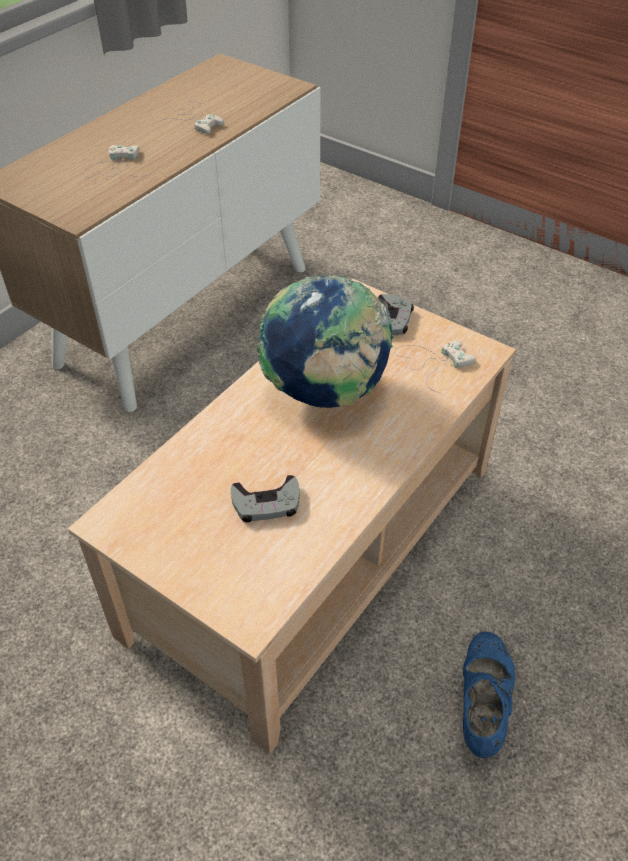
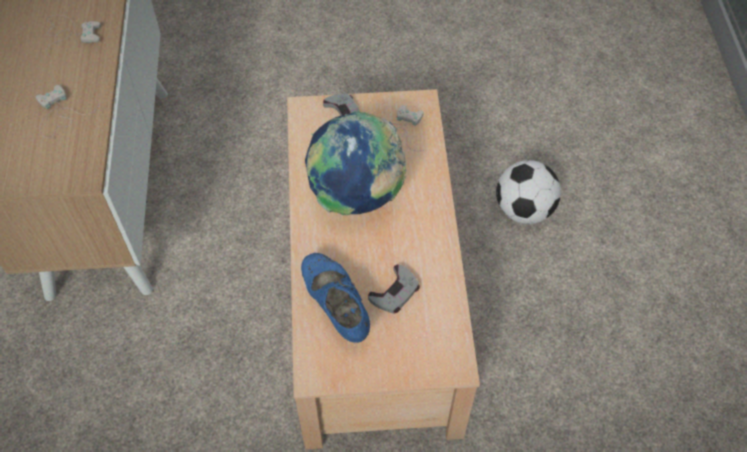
camera: 40 degrees left, 10 degrees up
blue shoe [463,632,515,758] -> blue shoe moved to [301,253,370,343]
none -> football [496,160,561,224]

